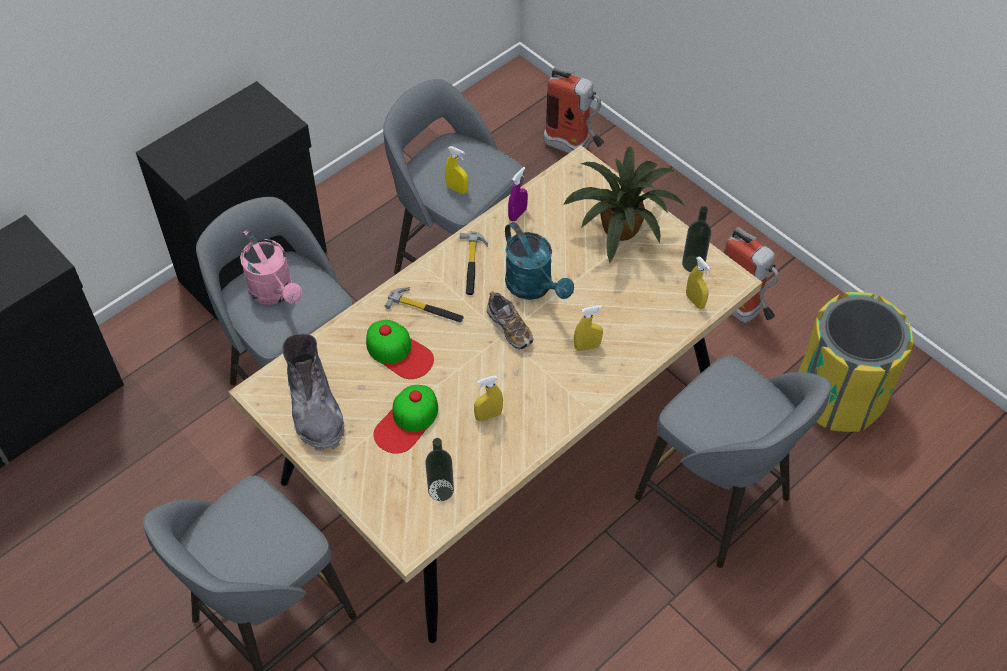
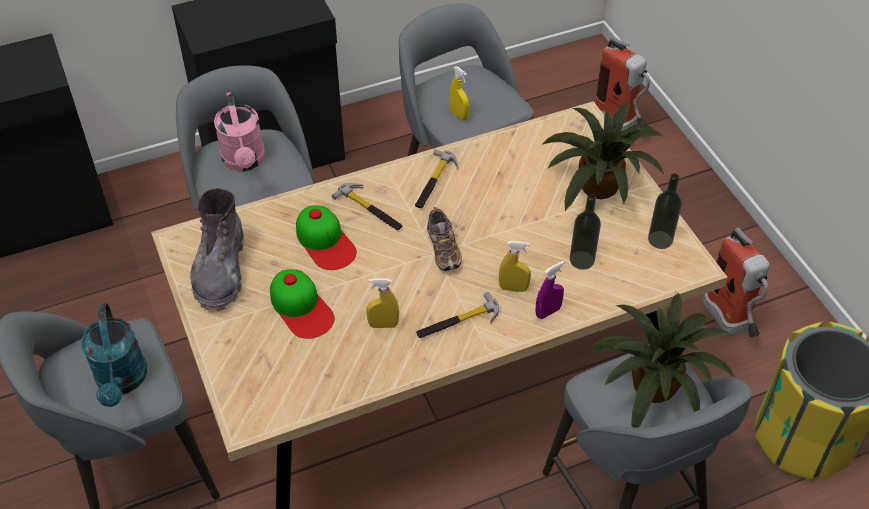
camera: 20 degrees right, 5 degrees down
cap [373,385,438,454] -> cap turned 90 degrees counterclockwise [270,269,335,339]
bottle [425,438,454,501] -> bottle moved to [570,194,601,270]
turquoise watering can [505,222,574,300] -> turquoise watering can moved to [81,303,147,407]
purple spray bottle [508,167,528,221] -> purple spray bottle moved to [536,261,565,319]
yellow spray bottle [686,257,711,309] -> none
none -> hammer [416,292,499,338]
none -> potted plant [589,293,735,428]

